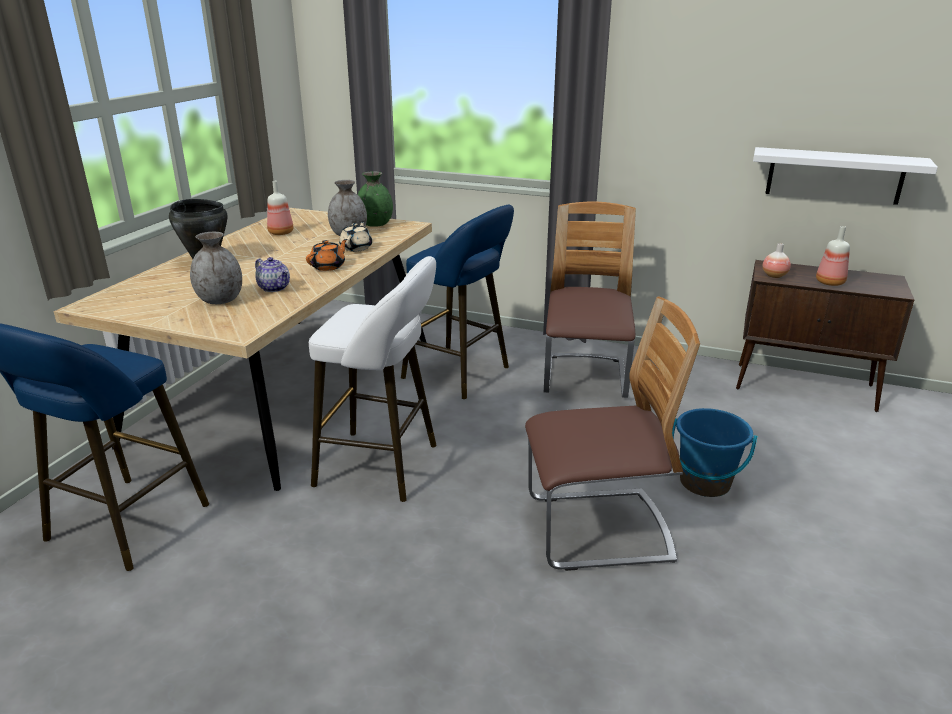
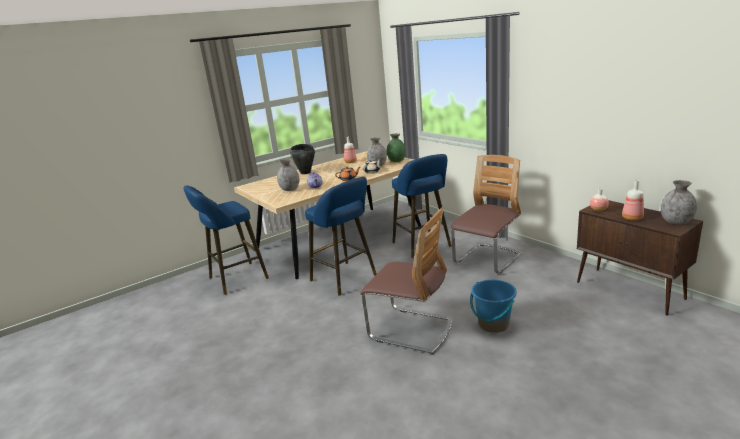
camera: 35 degrees right, 5 degrees down
white stool [309,256,437,502] -> blue stool [305,177,377,296]
white shelf [753,147,938,205] -> none
none -> grey vase [661,180,697,225]

